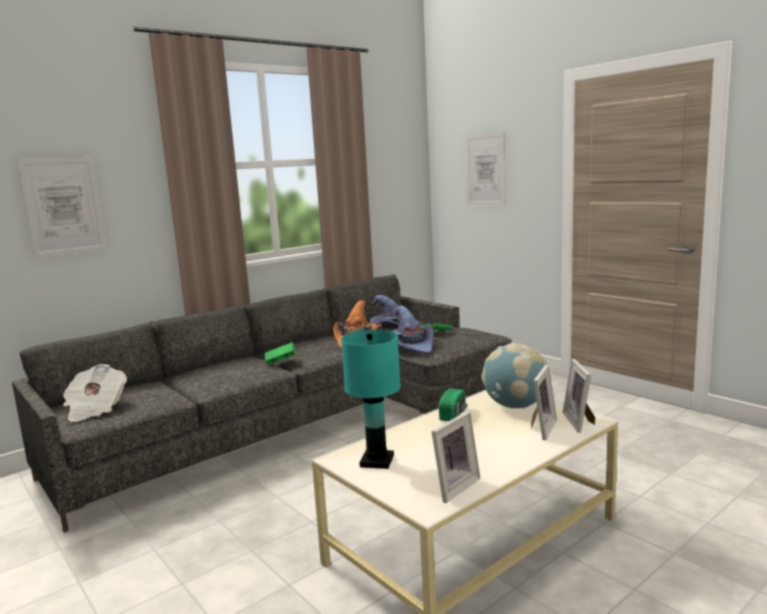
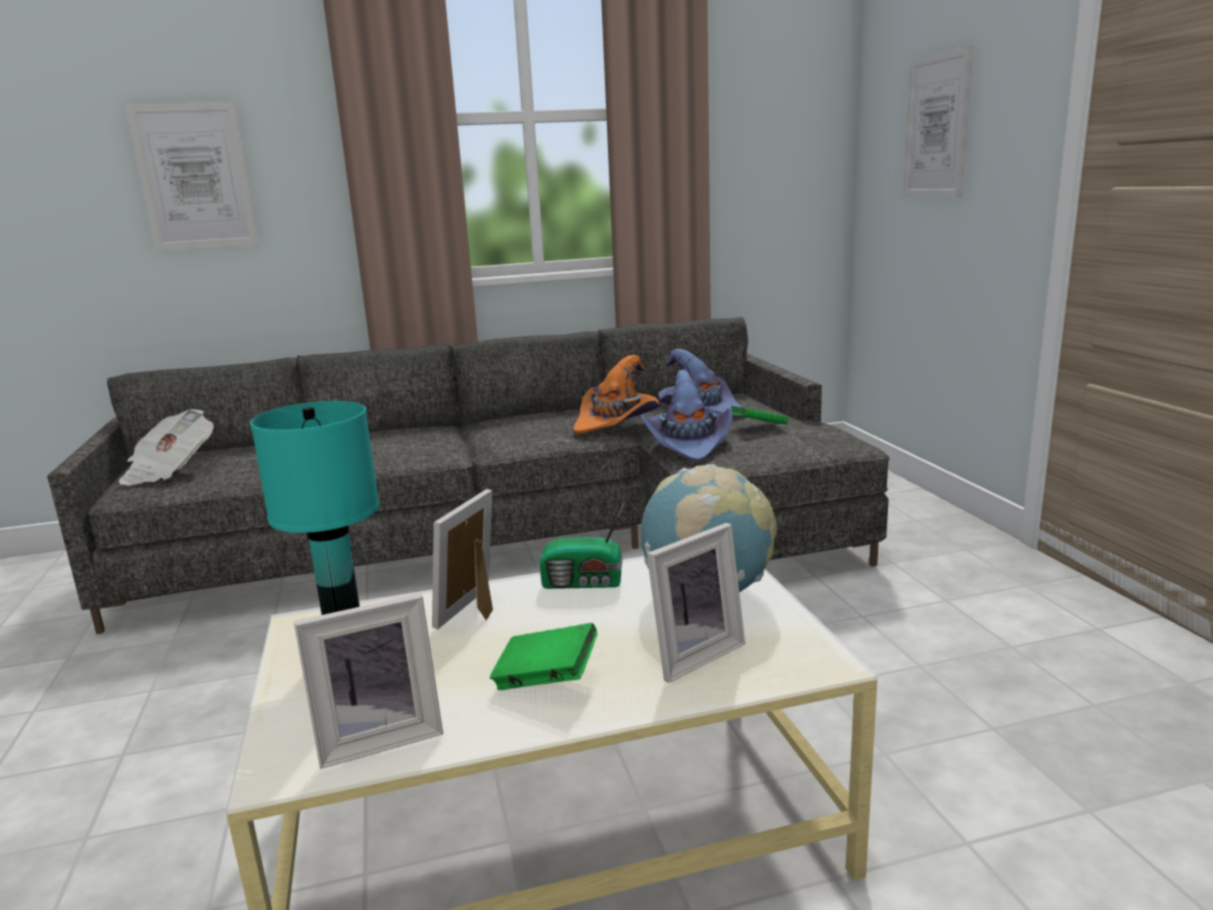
camera: 25 degrees right, 5 degrees up
green book [265,342,295,365] -> green book moved to [490,623,598,690]
radio [439,370,467,421] -> radio turned 45 degrees clockwise [539,502,625,589]
picture frame [562,359,595,433] -> picture frame moved to [432,489,493,629]

